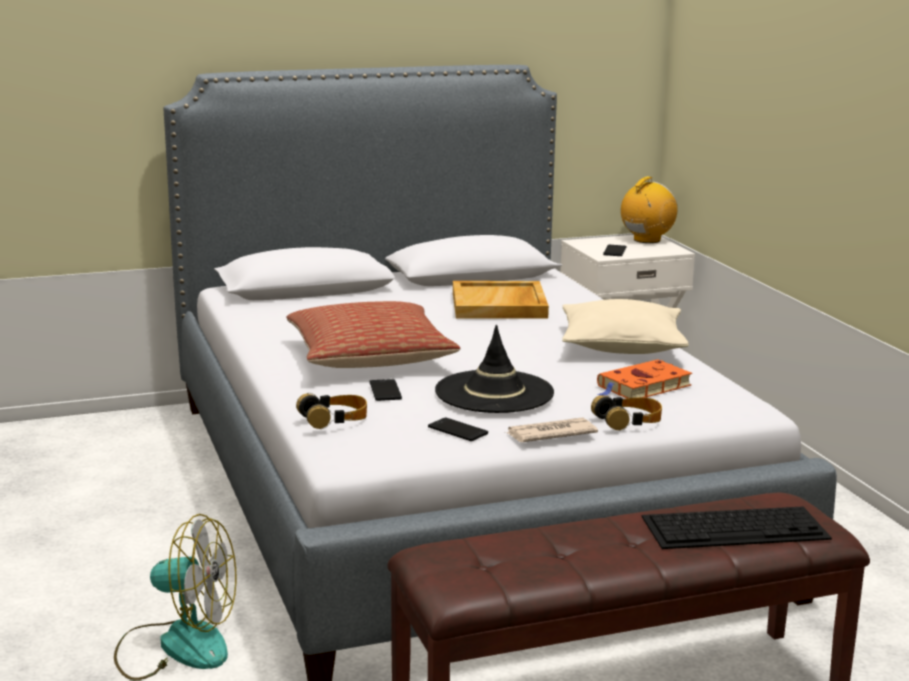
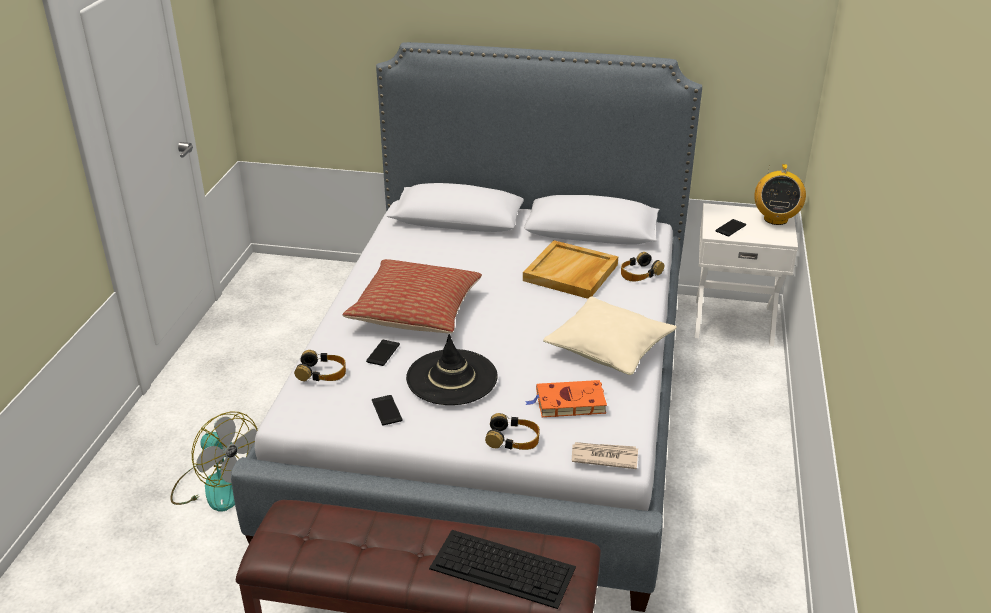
camera: 30 degrees right, 15 degrees up
newspaper [505,418,598,442] -> newspaper moved to [572,442,638,469]
radio [621,176,678,243] -> radio turned 120 degrees clockwise [754,164,806,225]
none -> headphones [621,252,664,282]

